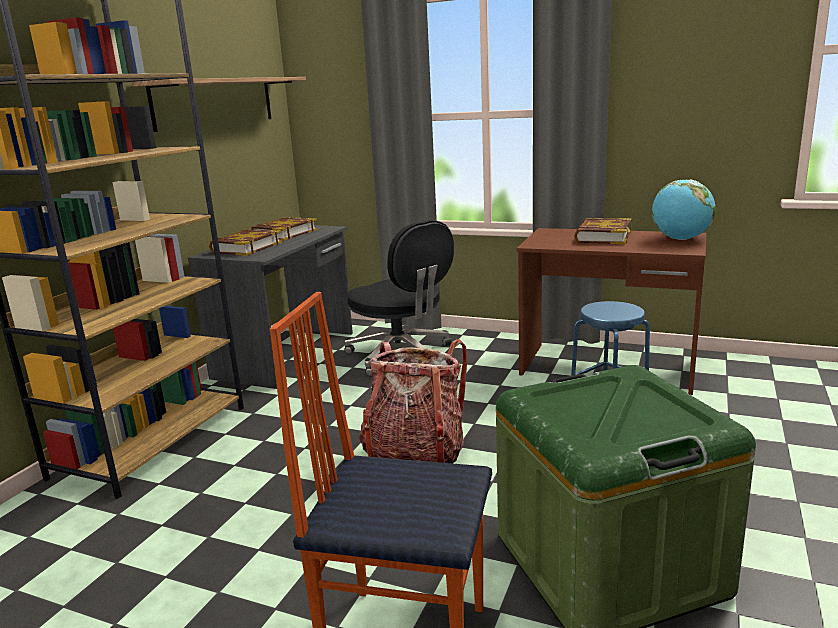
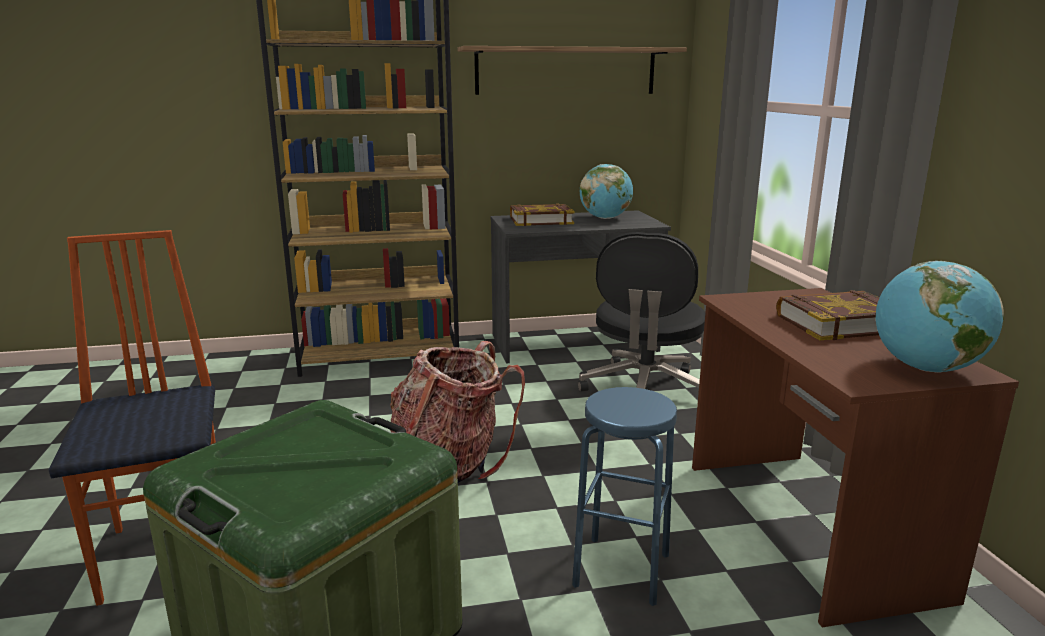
camera: 55 degrees right, 0 degrees up
book [251,217,317,241] -> globe [580,164,633,219]

